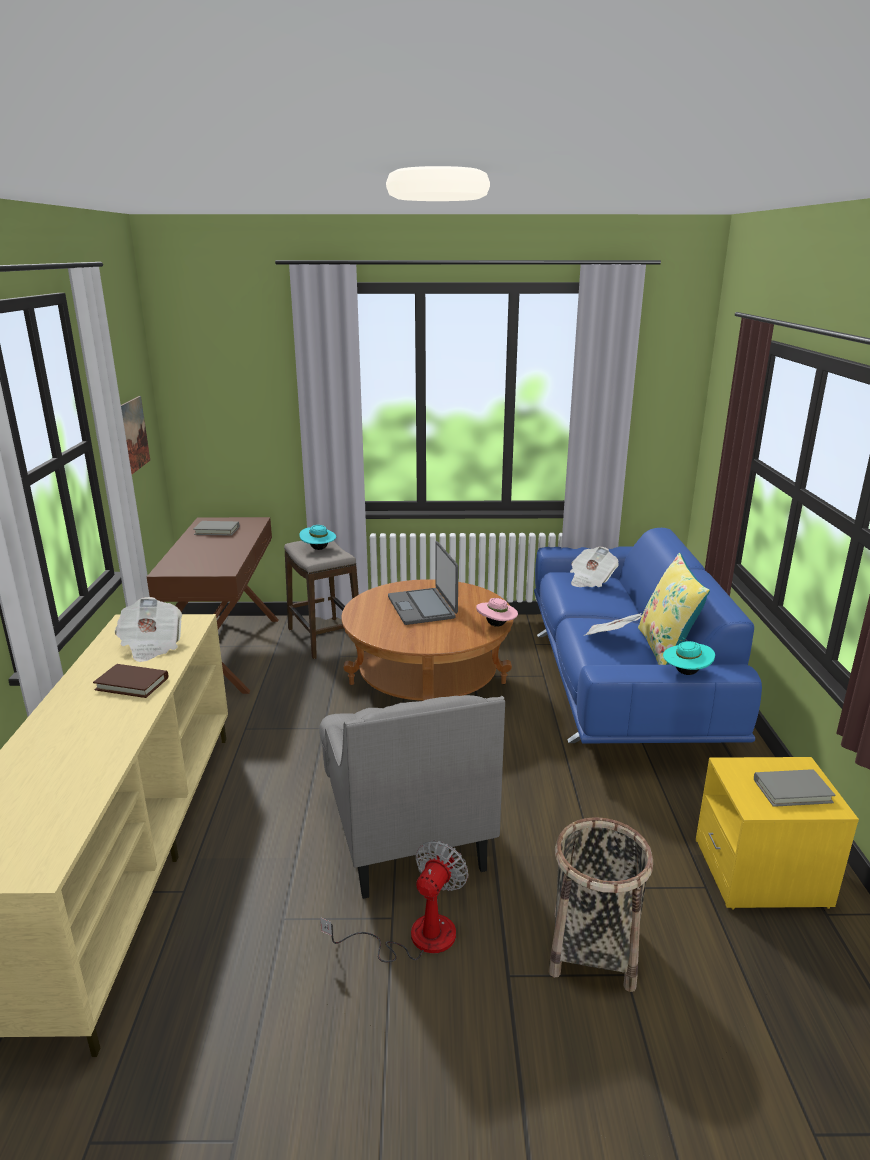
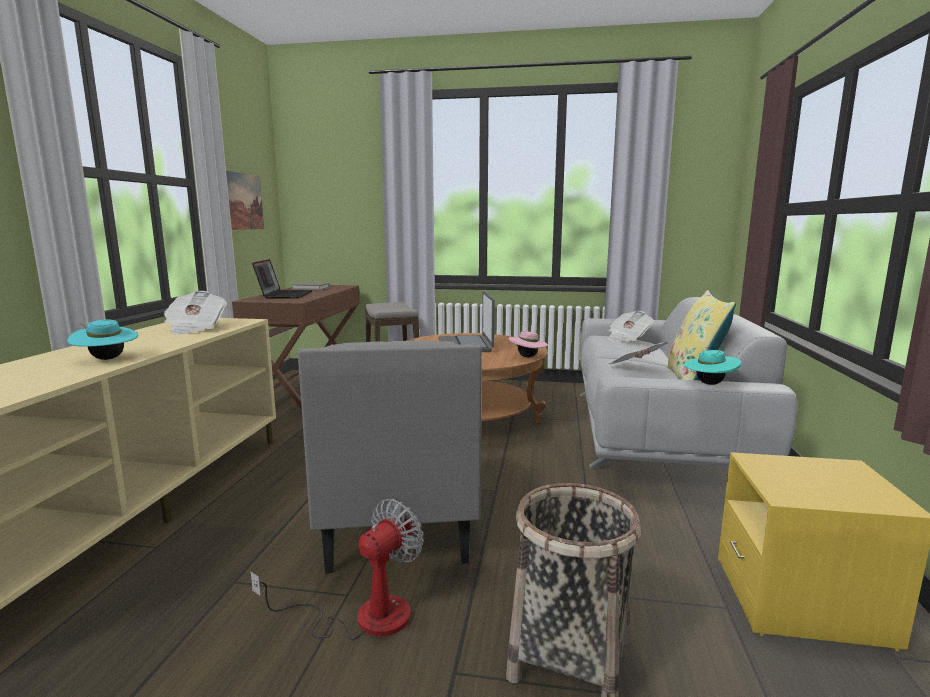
camera: 10 degrees right, 10 degrees down
brown book [93,664,168,698] -> none
turquoise hat [299,525,336,550] -> turquoise hat moved to [67,320,138,360]
blue sofa [534,528,762,743] -> grey sofa [580,297,797,468]
grey book [754,769,836,807] -> none
none -> laptop [252,259,312,299]

